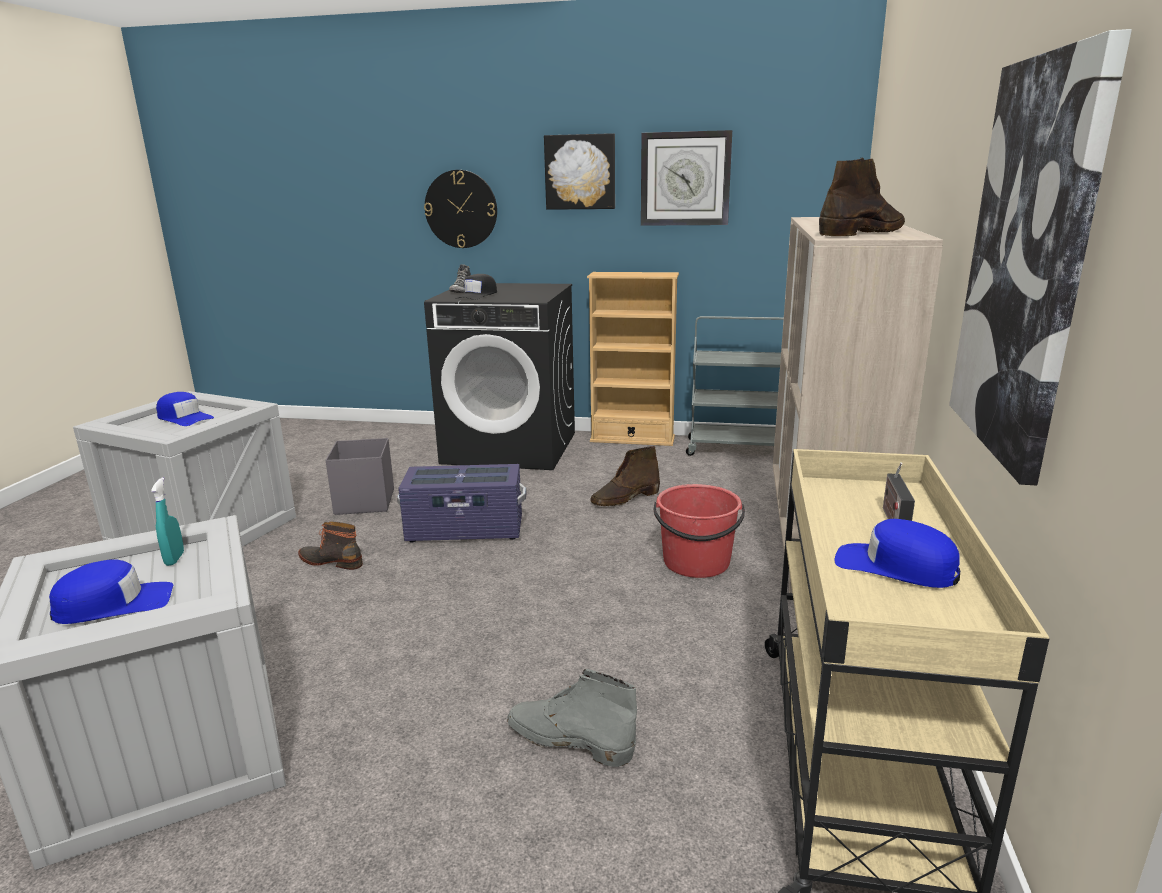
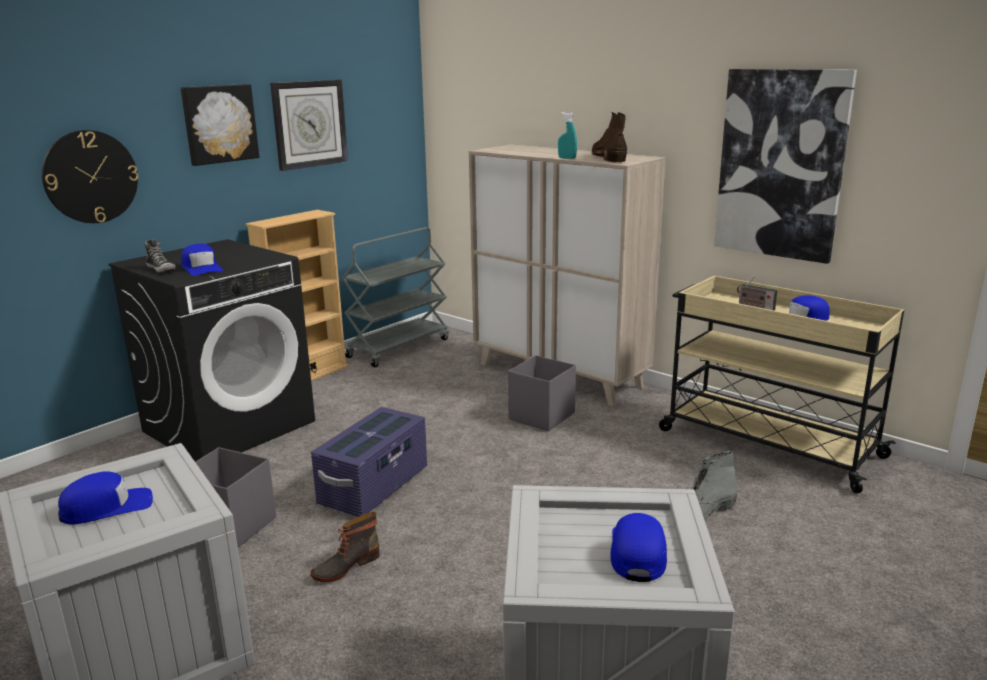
camera: 60 degrees left, 0 degrees up
turquoise spray bottle [151,477,184,566] -> turquoise spray bottle moved to [558,112,577,159]
black cap [455,274,497,300] -> blue cap [181,244,223,276]
brown boot [590,446,660,506] -> none
red bucket [654,484,745,578] -> grey storage box [508,355,576,431]

